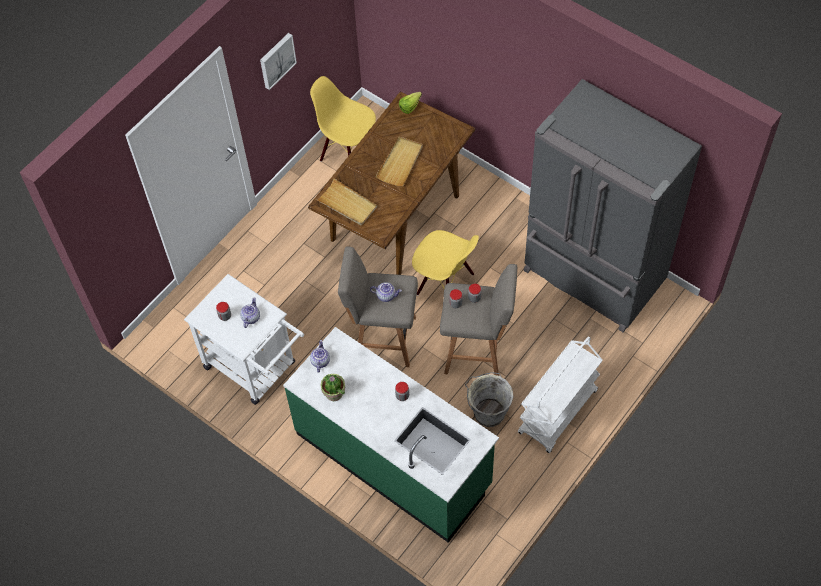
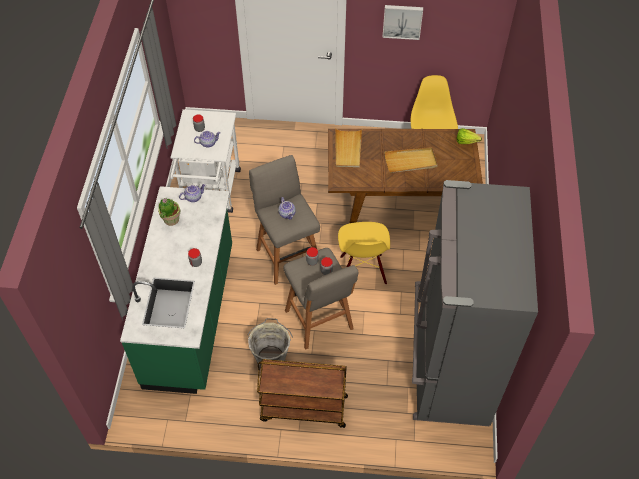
camera: 55 degrees right, 5 degrees down
white cart [518,336,603,453] -> brown cart [257,359,348,428]

